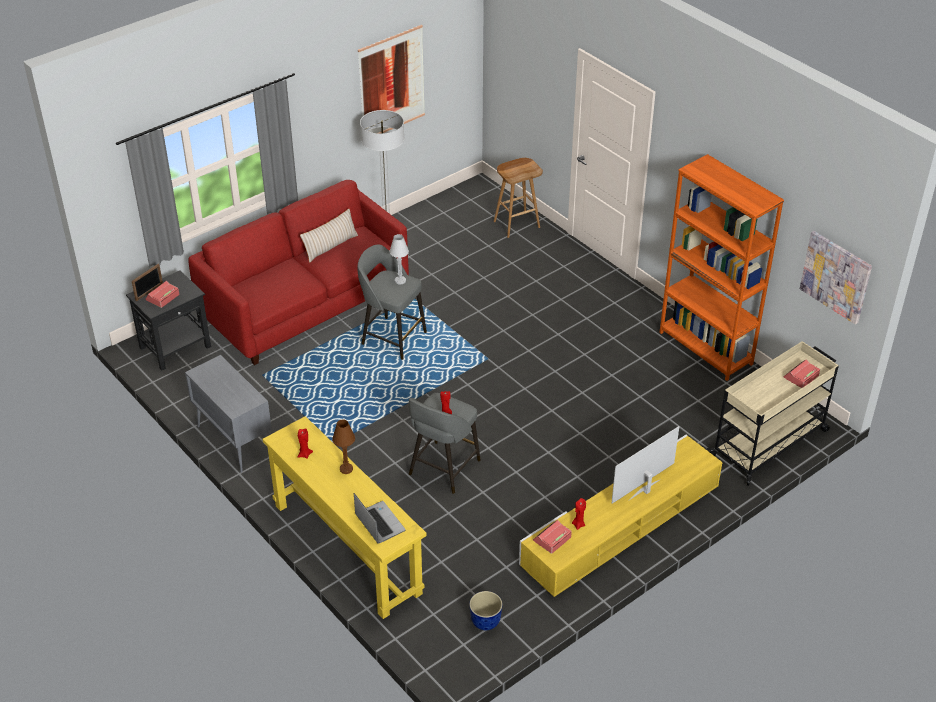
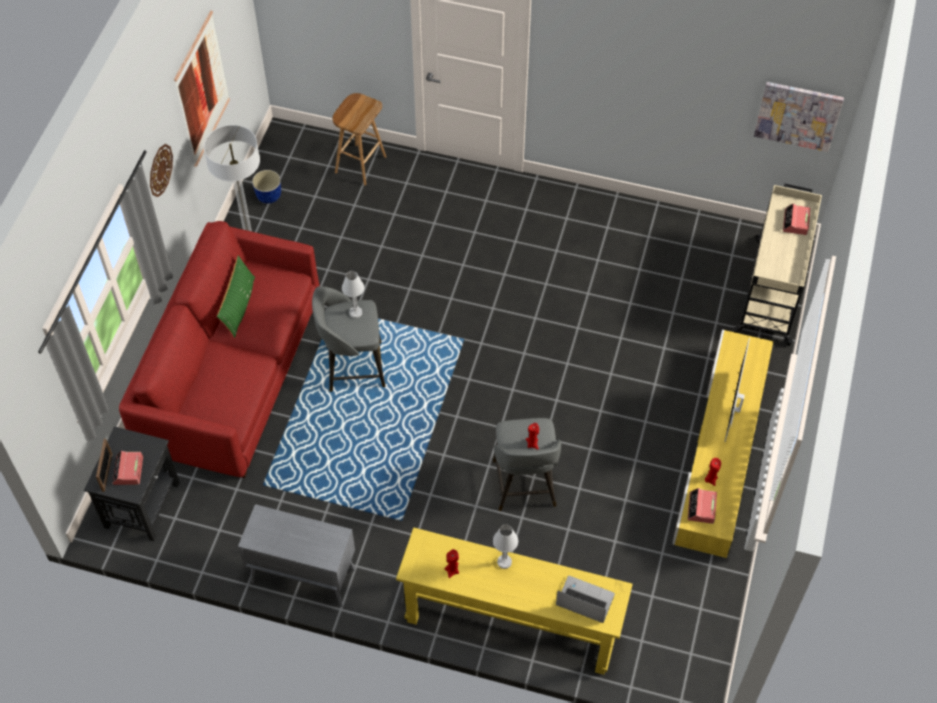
camera: 35 degrees left, 15 degrees up
beige pillow [300,209,358,263] -> green pillow [217,256,255,338]
brown table lamp [332,420,355,474] -> white table lamp [493,524,518,569]
planter [469,591,502,630] -> planter moved to [252,170,281,204]
orange bookcase [659,154,784,381] -> none
none -> wall clock [150,144,173,197]

